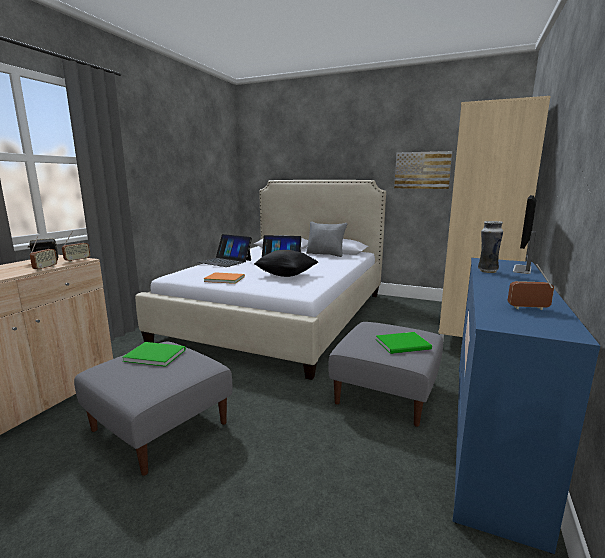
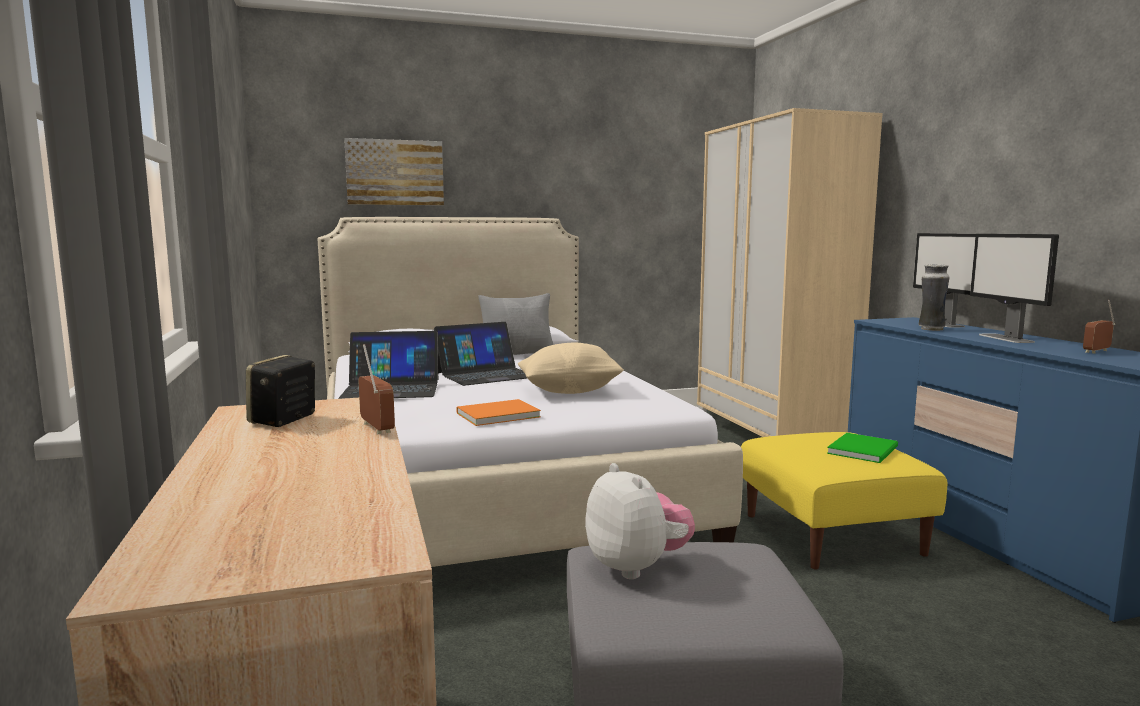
camera: 40 degrees left, 5 degrees down
radio [62,231,90,262] -> none
green book [123,342,186,367] -> plush toy [585,463,695,579]
black pillow [254,250,318,277] -> beige pillow [518,343,624,394]
grey ottoman [329,322,443,427] -> yellow ottoman [741,432,947,569]
picture [394,151,452,189] -> picture moved to [344,138,444,206]
none -> monitor [970,234,1059,343]

